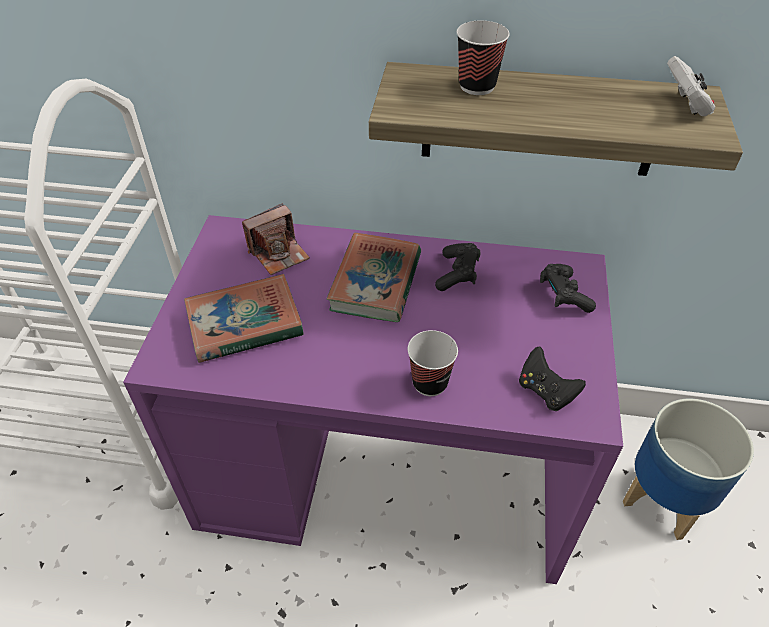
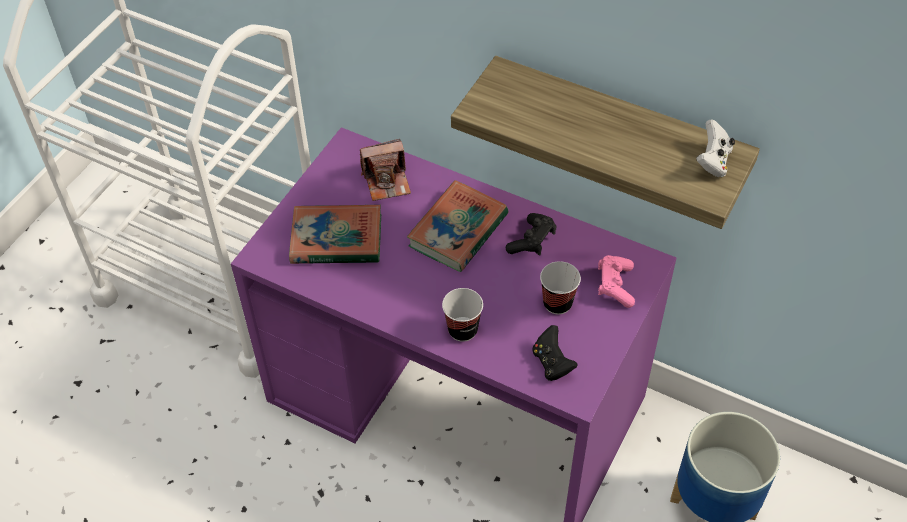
camera: 20 degrees right, 5 degrees up
cup [457,20,510,95] -> cup moved to [540,261,581,315]
black game controller [540,264,596,313] -> pink game controller [598,255,635,308]

